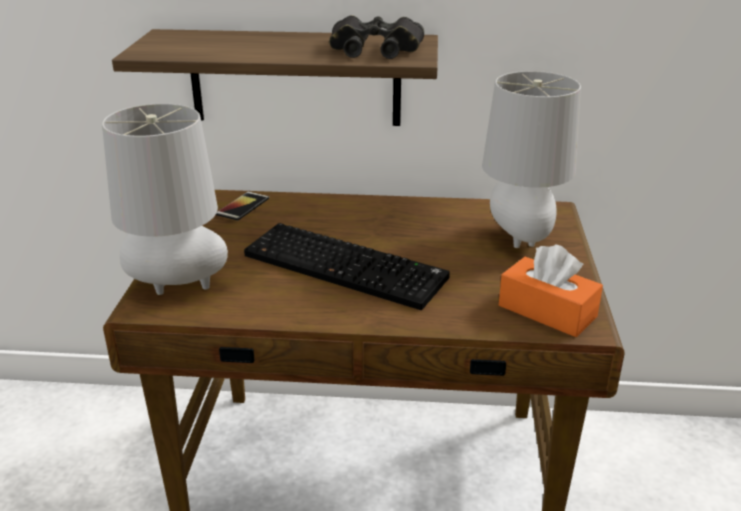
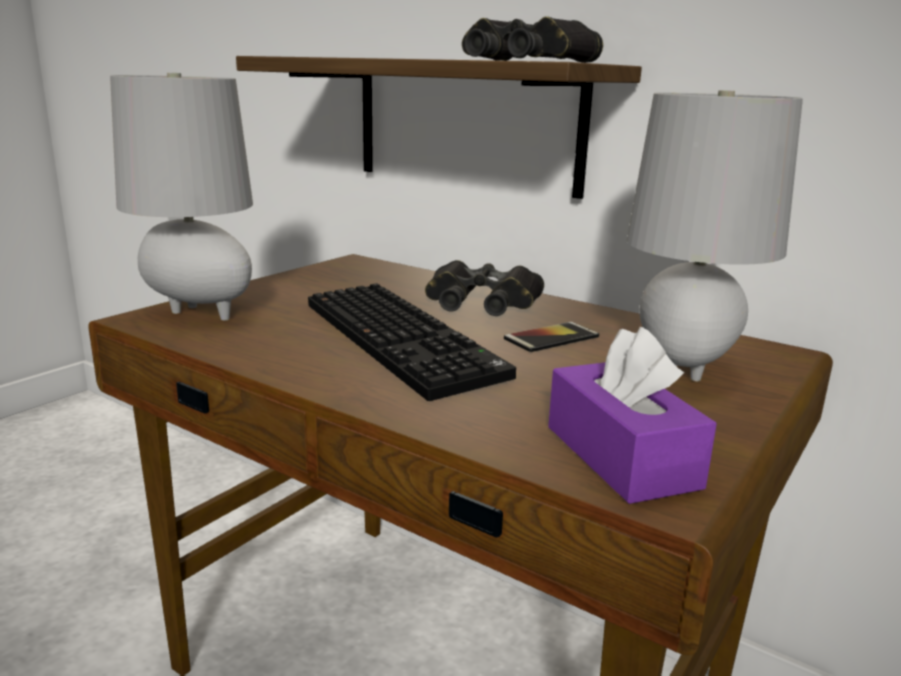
camera: 30 degrees right, 10 degrees down
phone [216,191,269,221] -> phone moved to [504,322,599,352]
orange tissue box [499,244,603,337] -> purple tissue box [548,327,717,504]
none -> black binoculars [425,260,544,316]

